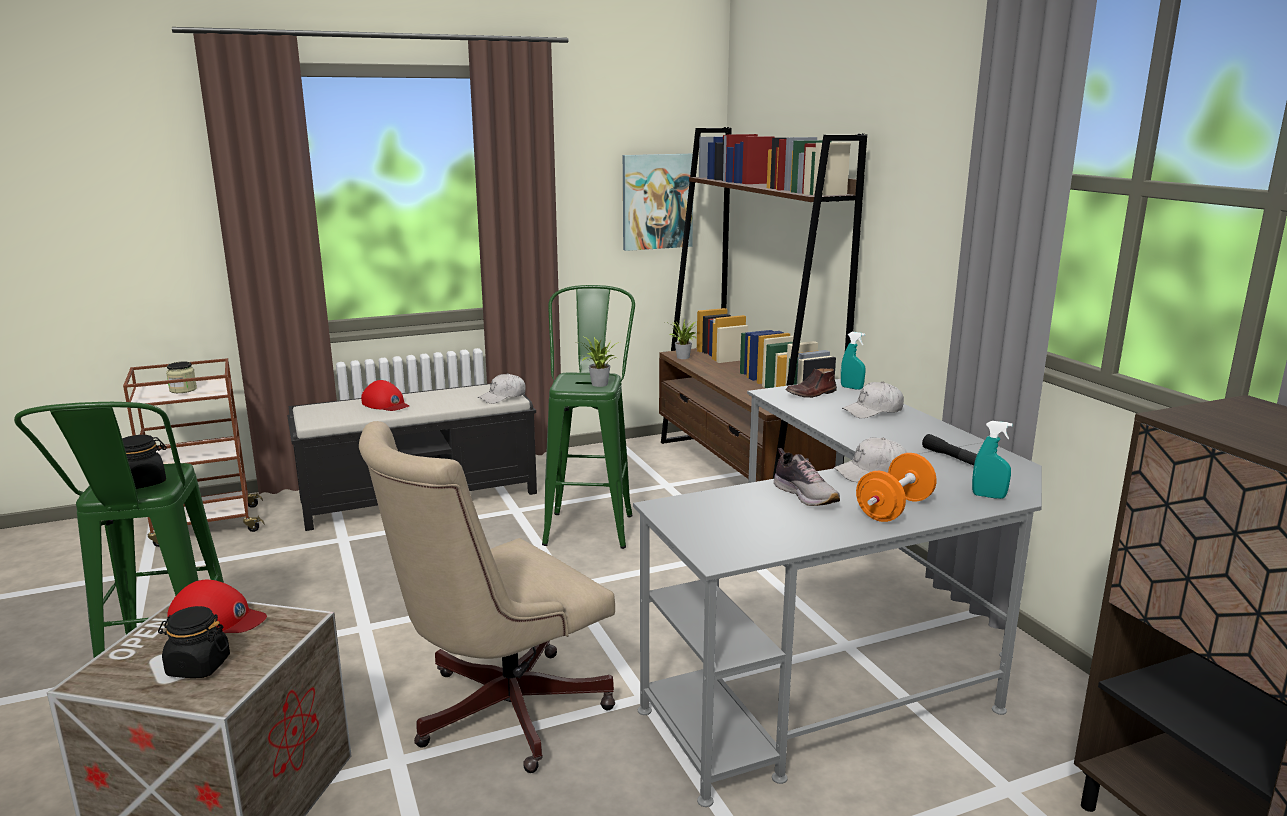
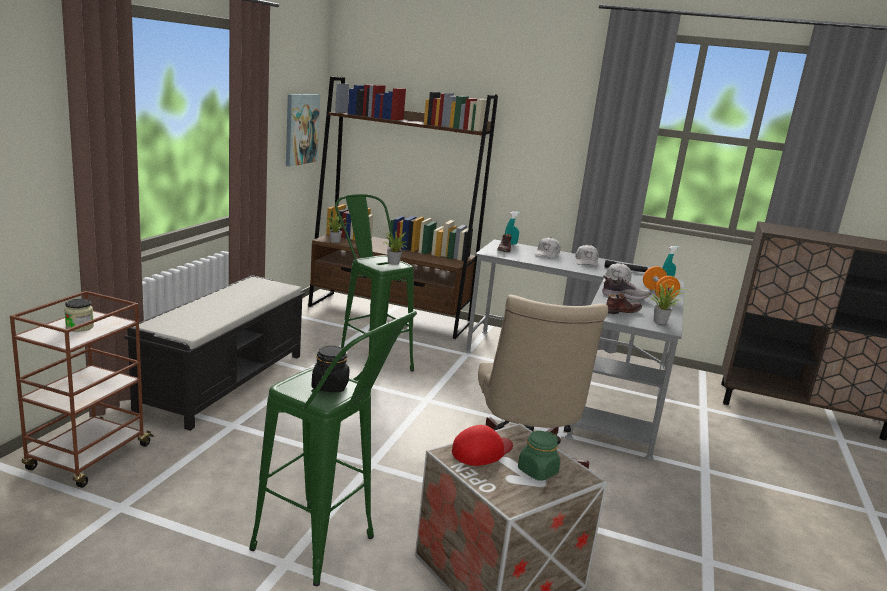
camera: 50 degrees left, 0 degrees up
black jar [158,606,230,678] -> green jar [518,431,560,481]
red cap [361,380,409,411] -> none
white cap [478,373,526,404] -> white cap moved to [575,245,599,267]
none -> brown shoe [606,294,642,314]
none -> potted plant [650,282,685,324]

